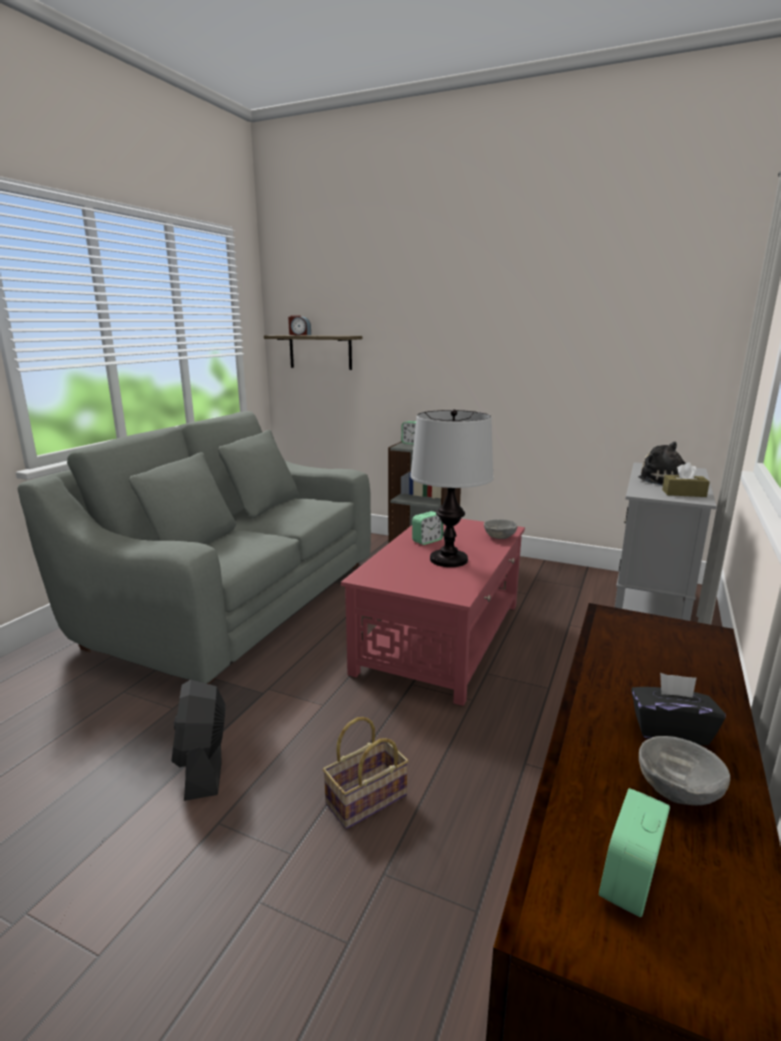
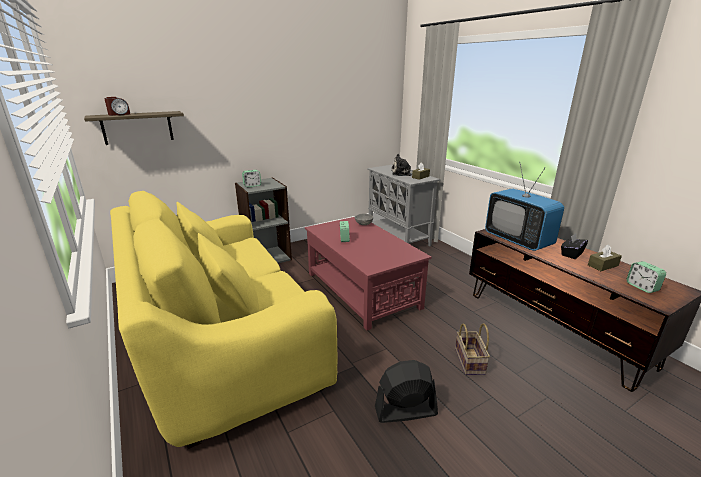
camera: 55 degrees left, 5 degrees up
grey sofa [18,411,371,684] -> yellow sofa [110,191,338,449]
black fan [171,680,226,801] -> black fan turned 150 degrees clockwise [375,360,438,423]
table lamp [410,409,494,567] -> none
grey bowl [639,736,730,805] -> brown tissue box [588,244,622,271]
none -> television [485,162,564,251]

